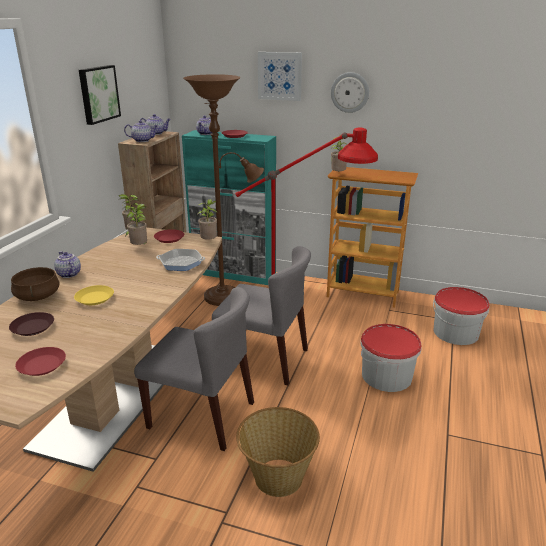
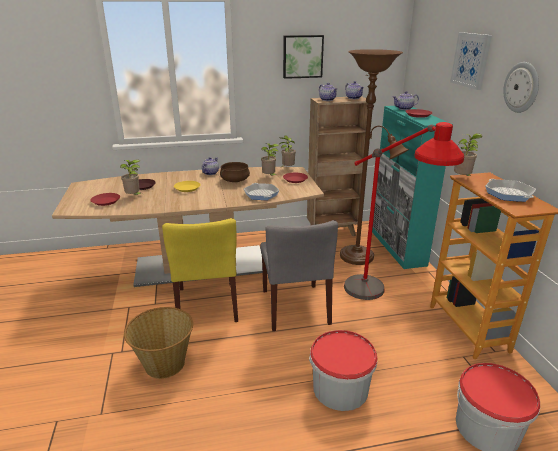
camera: 60 degrees right, 0 degrees up
brown cooking pot [11,267,60,301] -> brown cooking pot moved to [220,162,250,182]
grey chair [134,287,254,451] -> yellow chair [162,218,238,322]
potted plant [197,199,218,240] -> potted plant moved to [120,159,142,195]
none -> frying pan [485,179,536,202]

